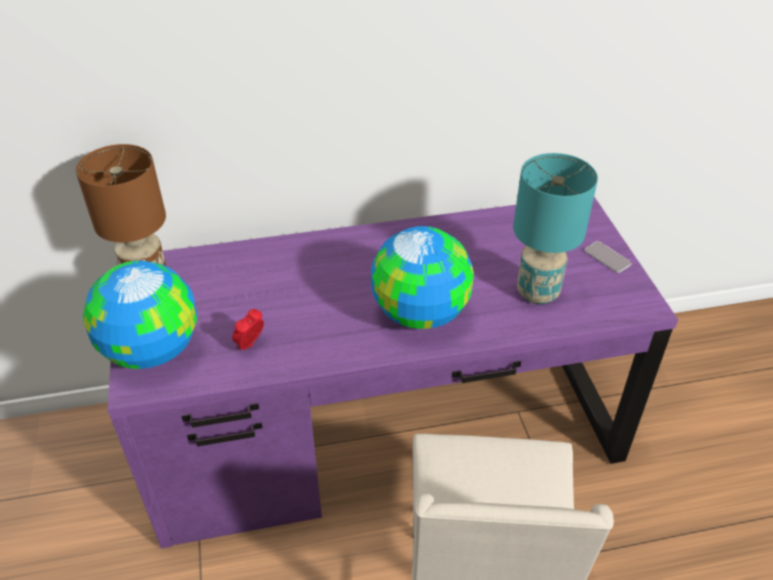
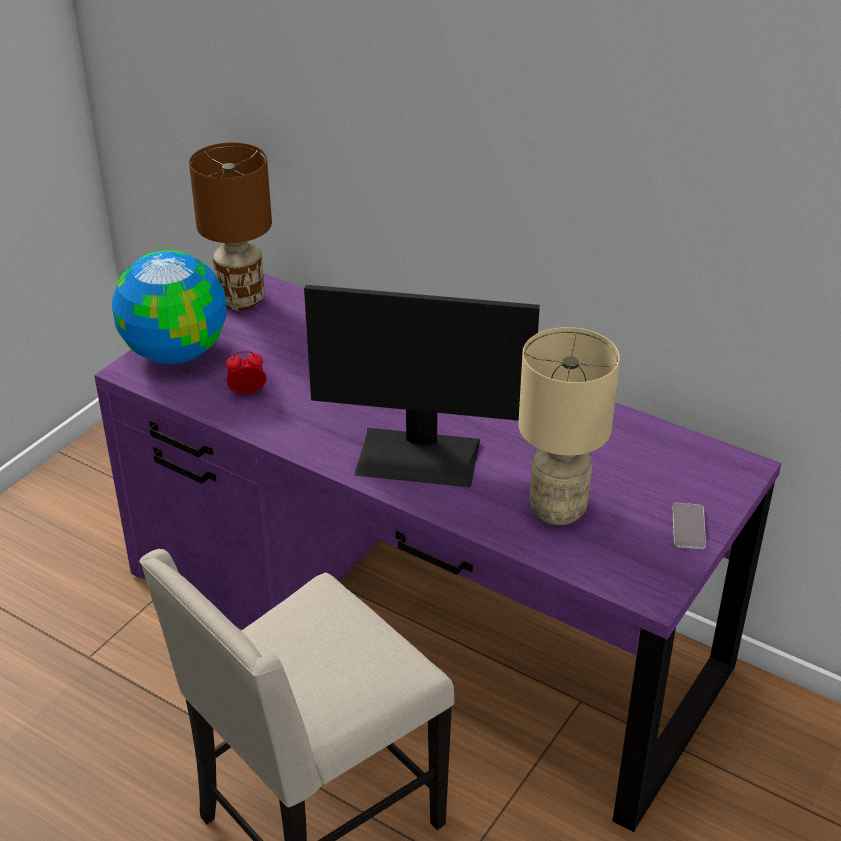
camera: 45 degrees right, 5 degrees down
globe [371,226,474,329] -> monitor [304,285,540,488]
turquoise table lamp [513,153,598,305] -> beige table lamp [518,327,620,525]

